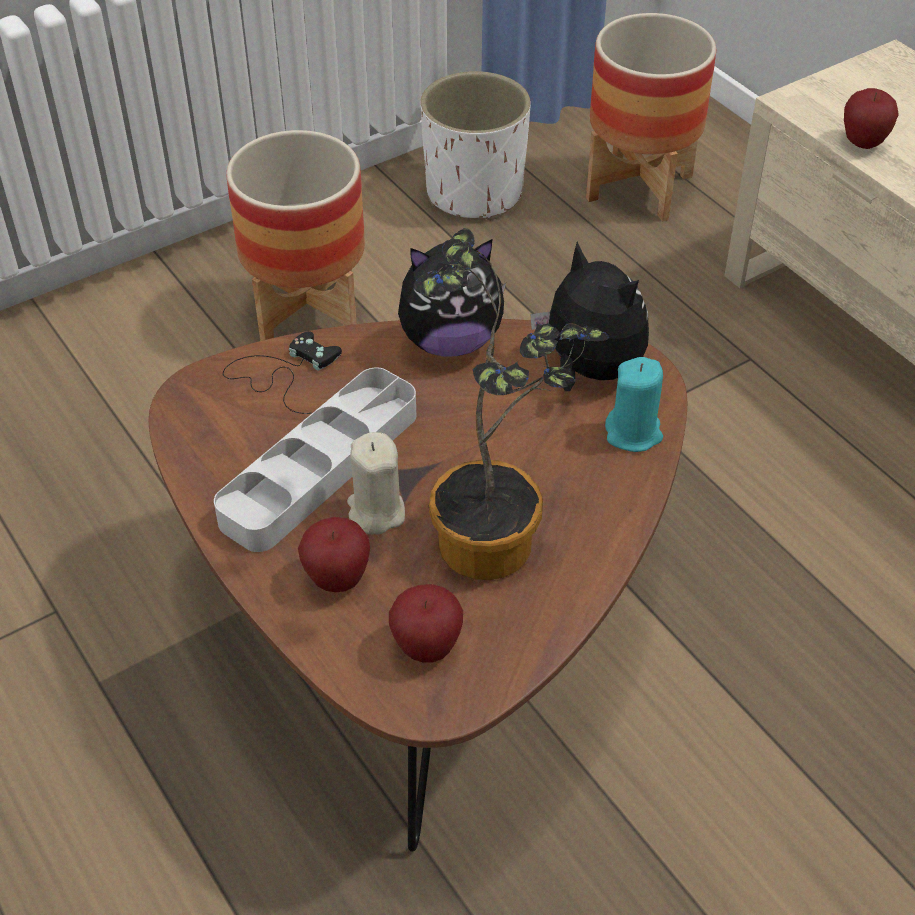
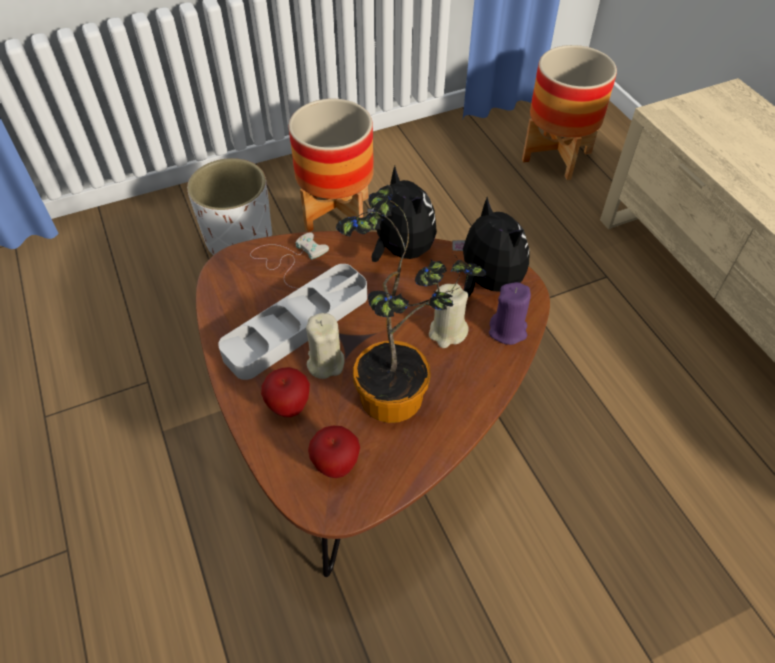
camera: 10 degrees right, 5 degrees up
black game controller [223,331,342,414] -> white game controller [250,232,329,289]
plush toy [398,239,506,356] -> plush toy turned 120 degrees counterclockwise [367,166,437,262]
white planter [420,71,531,220] -> white planter moved to [187,158,272,255]
turquoise candle [605,357,663,452] -> purple candle [489,282,531,345]
apple [844,88,899,149] -> none
none -> beige candle [429,284,469,348]

